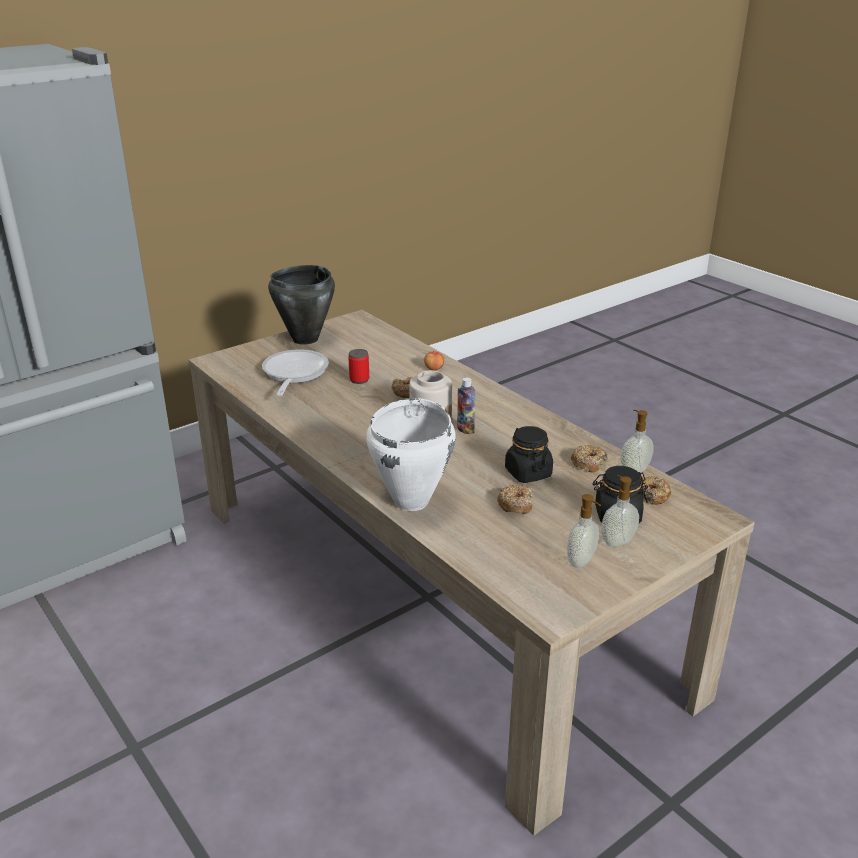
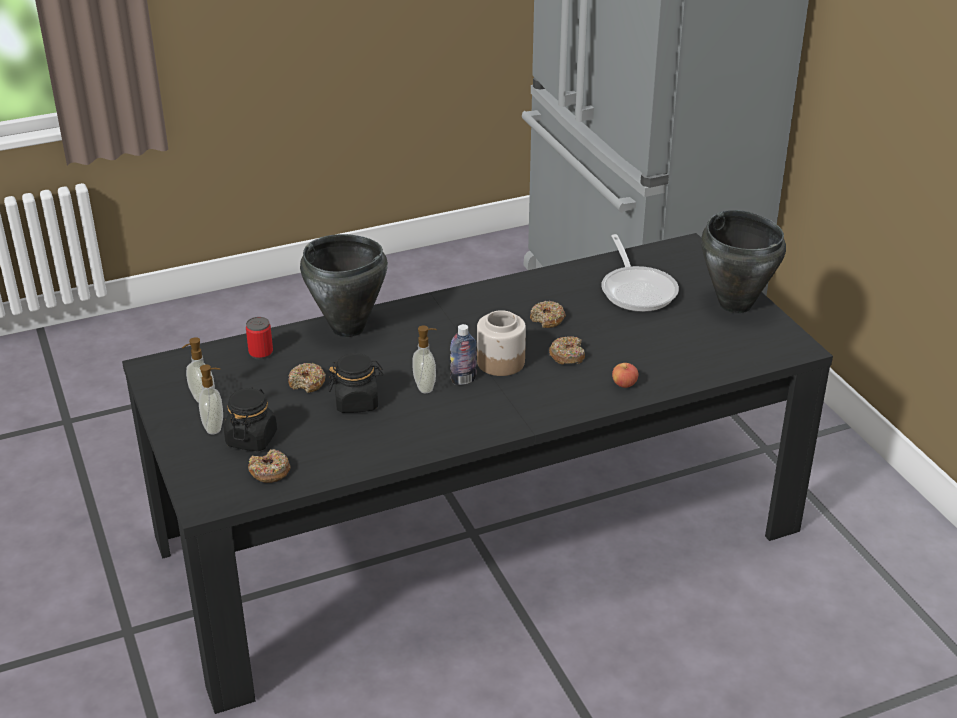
camera: 105 degrees right, 5 degrees up
beige dining table [188,310,755,836] -> black dining table [122,233,833,714]
frying pan [262,349,329,396] -> frying pan turned 60 degrees clockwise [601,234,679,312]
can [348,349,369,384] -> can moved to [246,317,273,359]
white cooking pot [366,398,456,511] -> black cooking pot [300,234,388,337]
donut [571,445,607,472] -> donut moved to [530,301,566,328]
soap dispenser [621,410,654,473] -> soap dispenser moved to [412,326,437,393]

